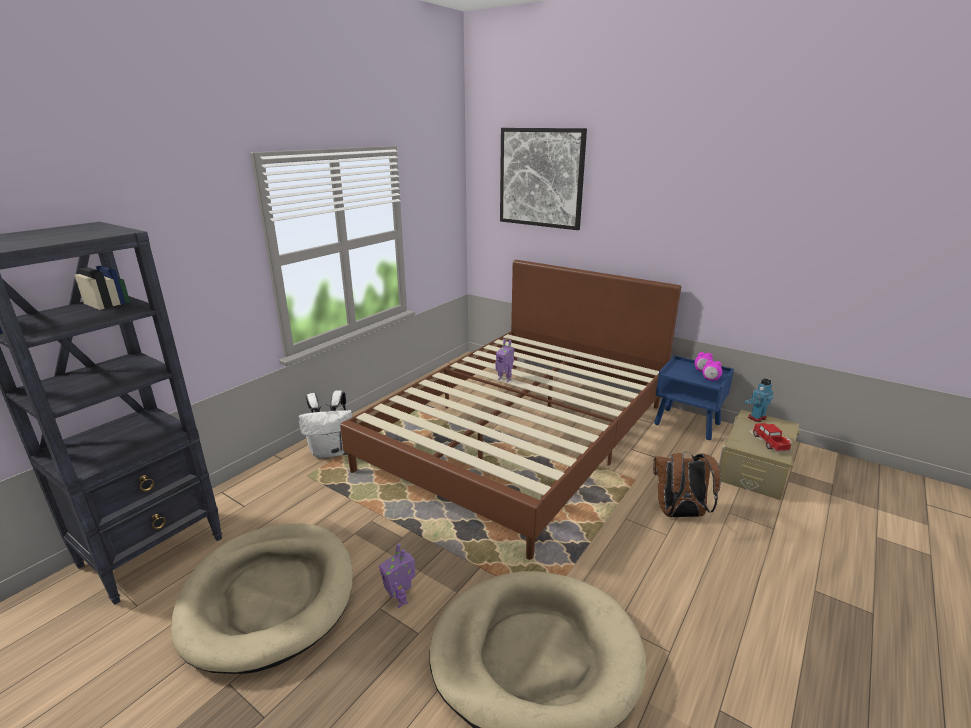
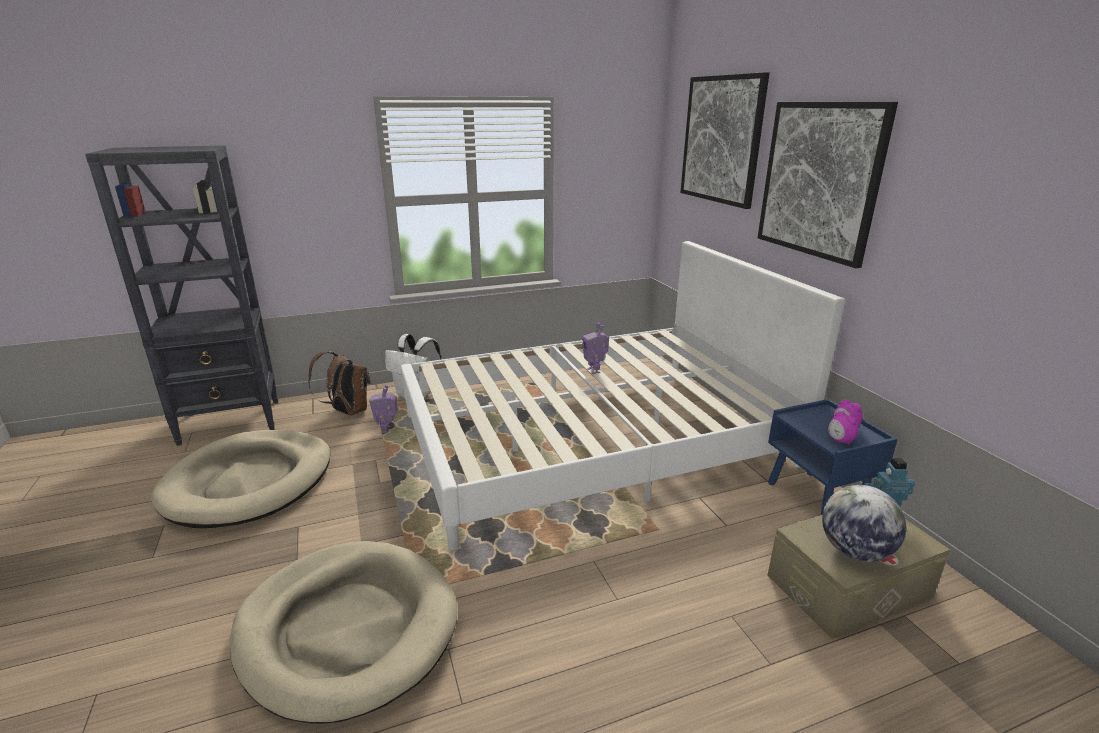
camera: 35 degrees right, 0 degrees up
brown bed [340,260,681,560] -> white bed [400,241,845,550]
toy robot [379,544,415,608] -> toy robot moved to [369,384,398,434]
brown backpack [653,452,721,517] -> brown backpack moved to [308,351,370,416]
toy truck [753,423,791,452] -> globe [822,485,906,562]
none -> picture [758,102,898,268]

